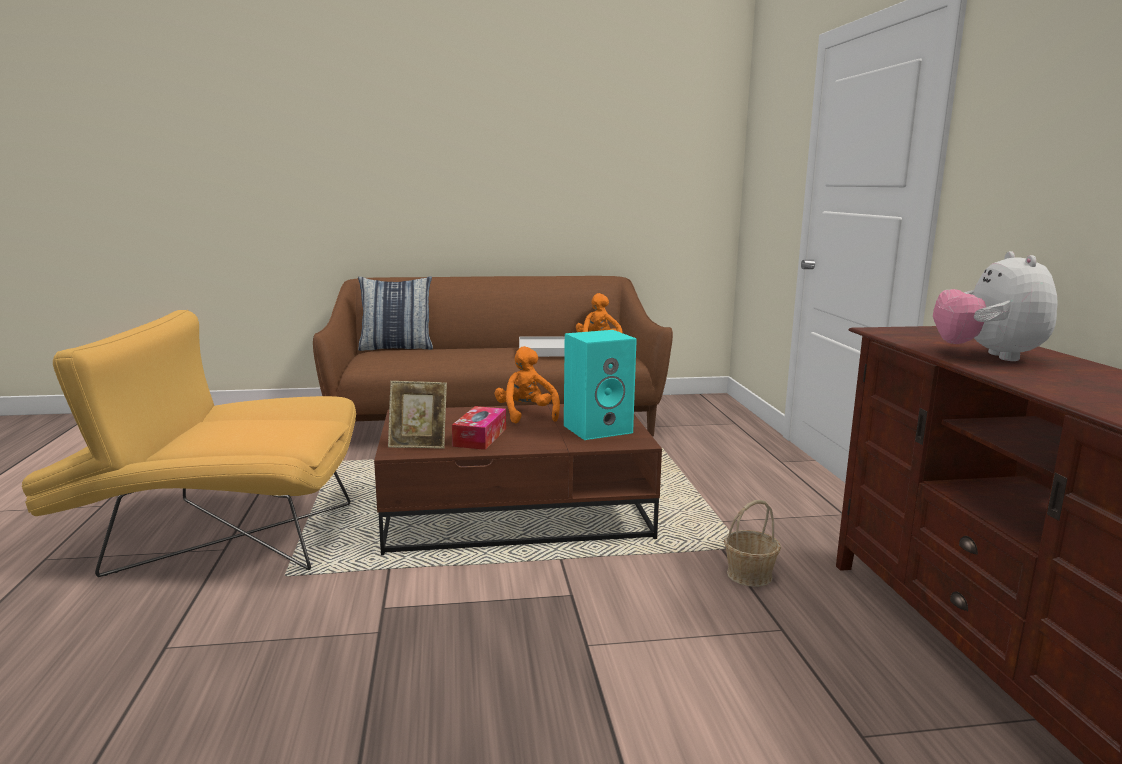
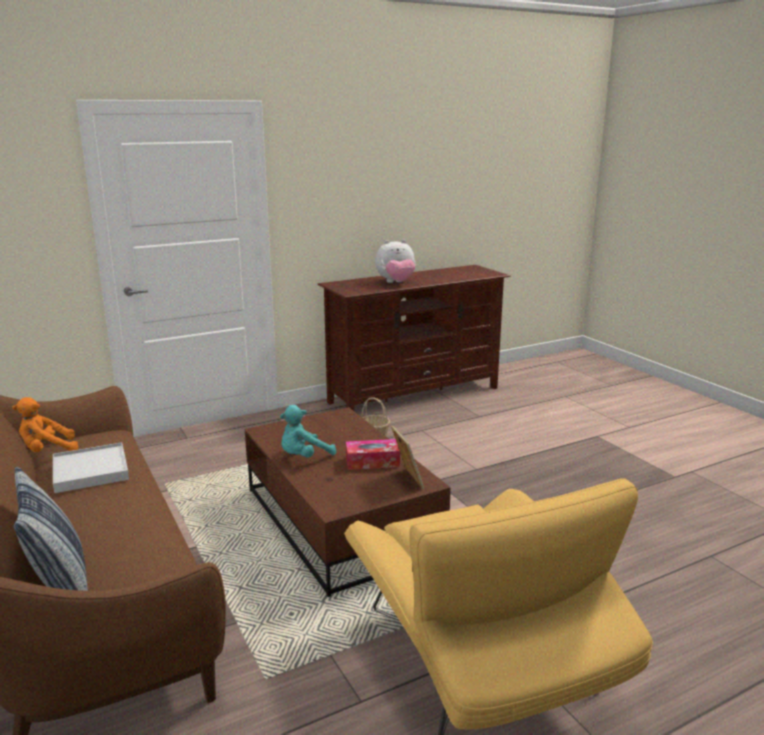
camera: 110 degrees left, 5 degrees up
orange plush toy [495,346,560,423] -> turquoise plush toy [280,405,336,458]
turquoise speaker [564,330,637,440] -> none

